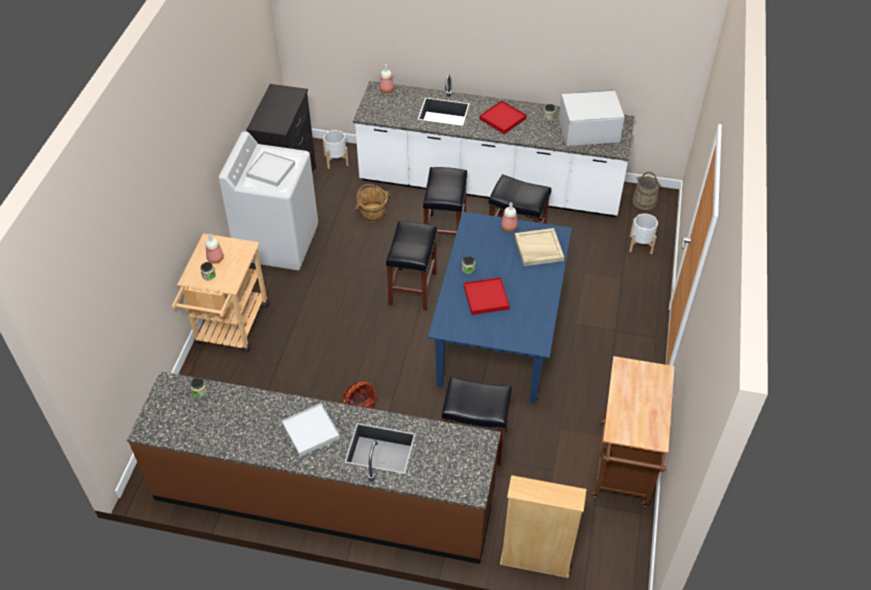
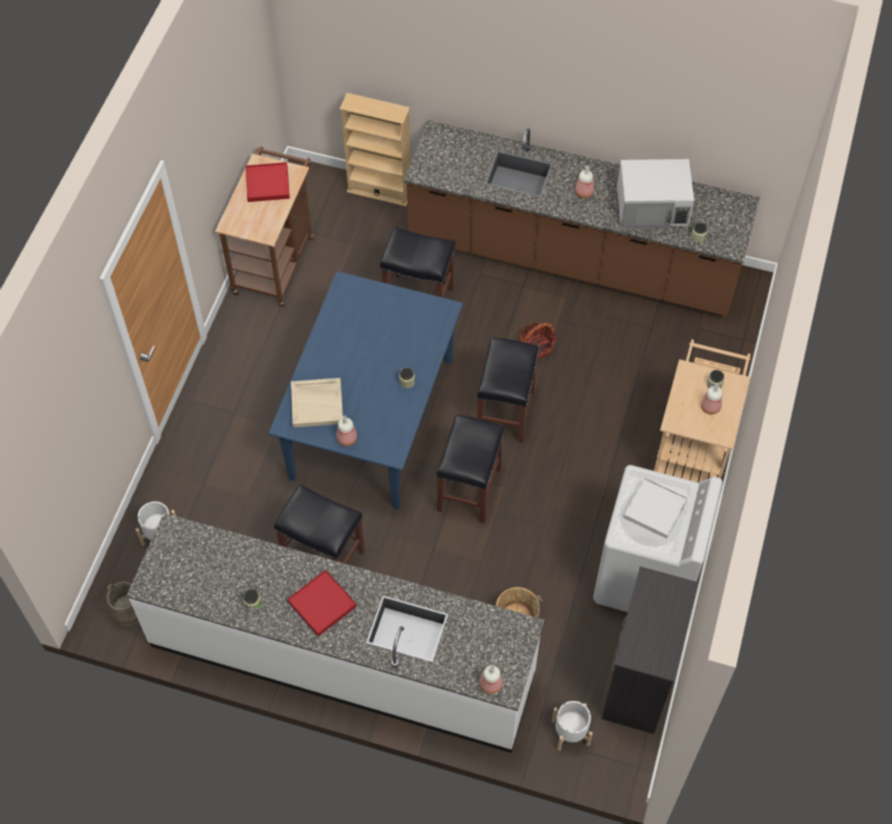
camera: 175 degrees left, 10 degrees up
white tray [281,403,340,457] -> bottle [575,166,594,198]
black stool [423,167,468,235] -> black stool moved to [477,337,539,443]
red tray [464,277,510,315] -> red tray moved to [246,162,290,202]
white microwave [559,89,625,146] -> white microwave moved to [617,159,694,229]

